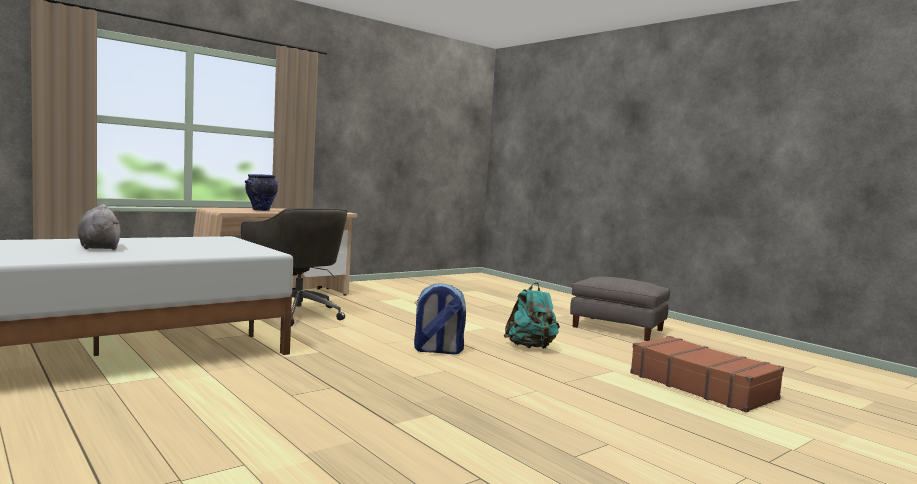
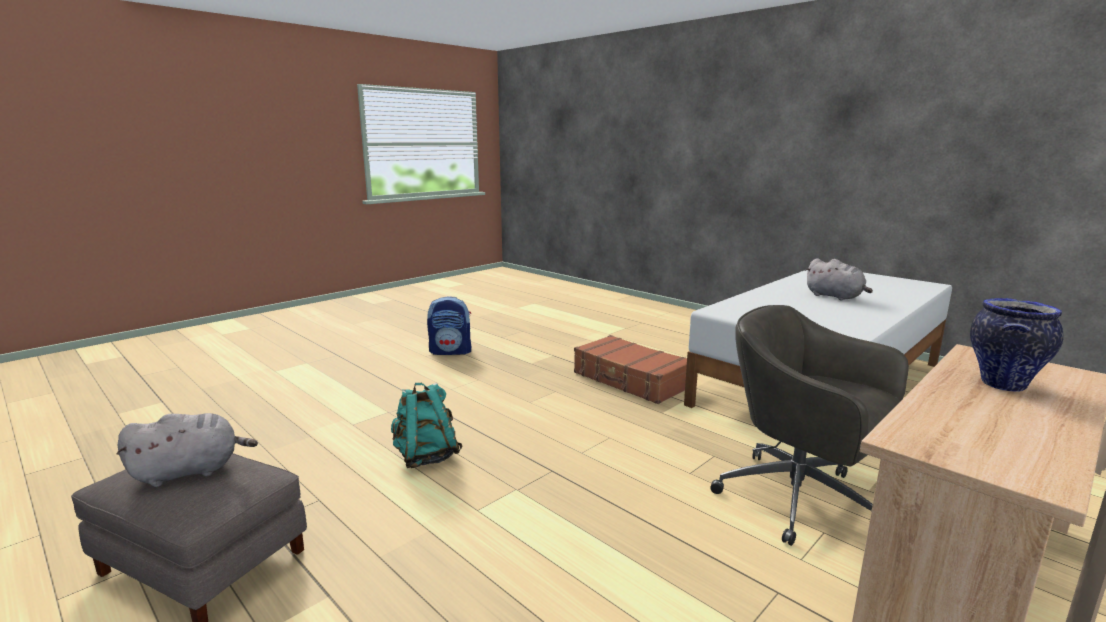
camera: 175 degrees right, 10 degrees up
backpack [414,283,466,355] -> backpack moved to [427,296,471,355]
brown suitcase [630,336,784,413] -> brown suitcase moved to [574,335,687,404]
none -> grey plush toy [116,413,258,487]

